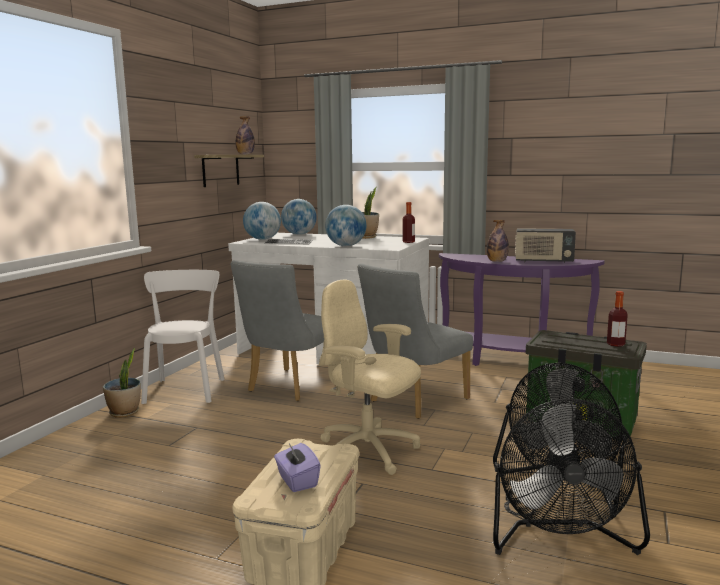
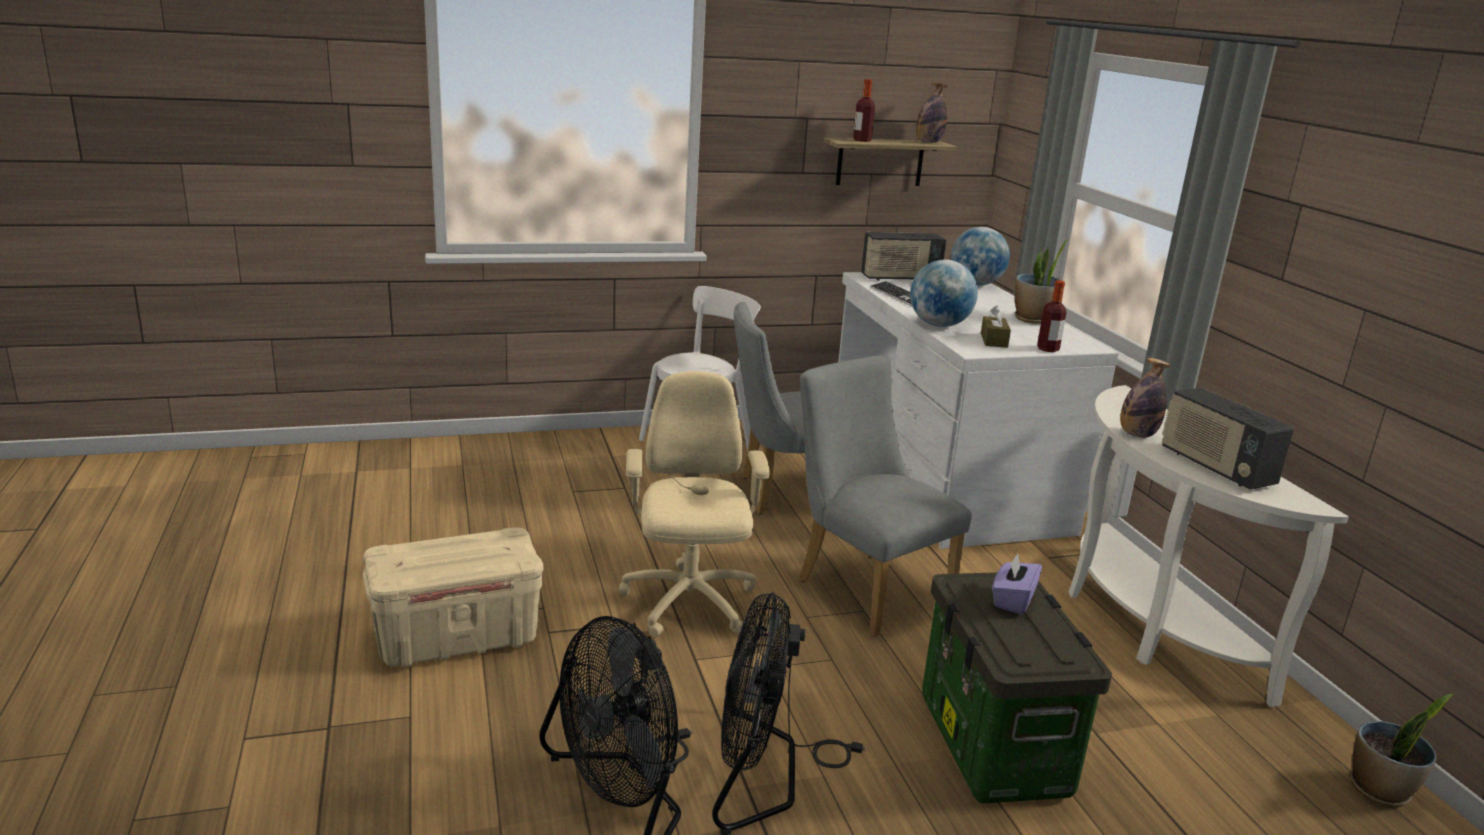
camera: 50 degrees right, 10 degrees up
potted plant [103,348,141,418] -> potted plant moved to [1350,694,1453,806]
globe [243,202,281,240] -> radio [861,232,946,281]
purple tissue box [274,443,321,492] -> purple tissue box moved to [992,553,1042,614]
grey chair [358,263,473,419] -> grey chair turned 45 degrees clockwise [799,356,972,637]
purple console table [439,253,605,366] -> white console table [1069,385,1349,708]
bottle [607,291,628,347] -> bottle moved to [853,79,875,142]
none -> brown tissue box [981,305,1011,348]

